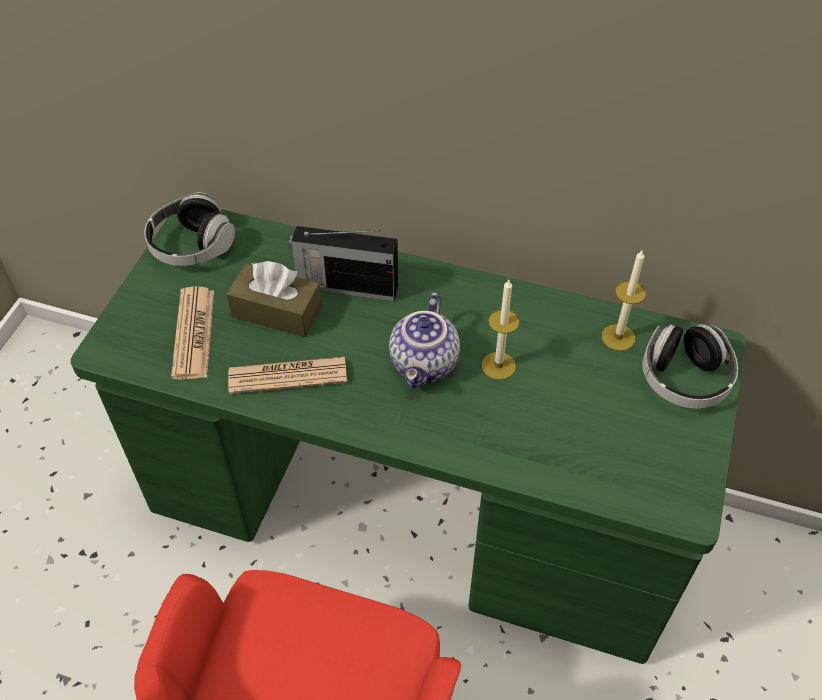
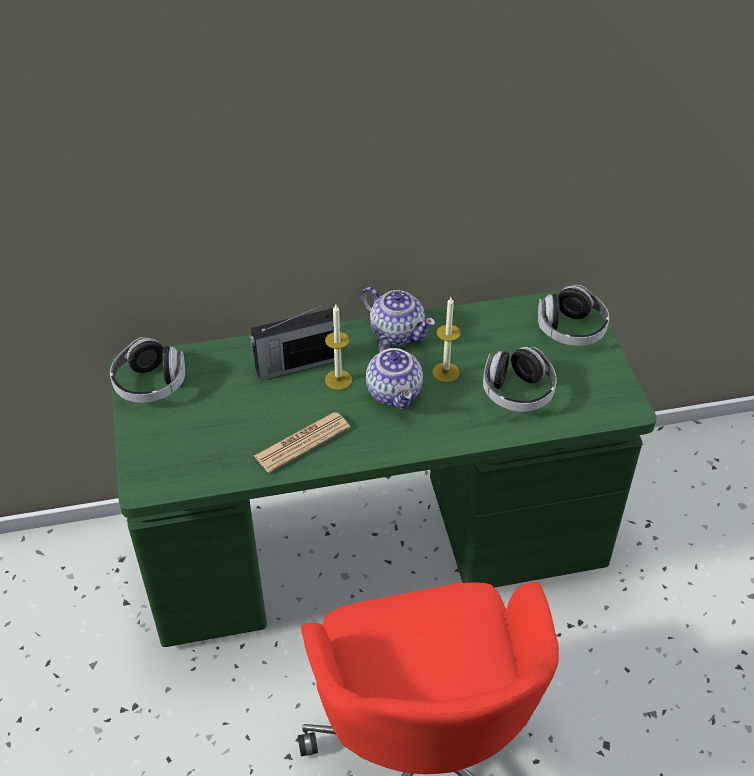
camera: 30 degrees left, 5 degrees down
newspaper [171,287,214,379] -> none
brown tissue box [226,261,322,337] -> none
candle [602,249,646,351] -> candle moved to [325,305,352,390]
none -> teapot [361,287,435,346]
none -> headphones [483,347,557,412]

